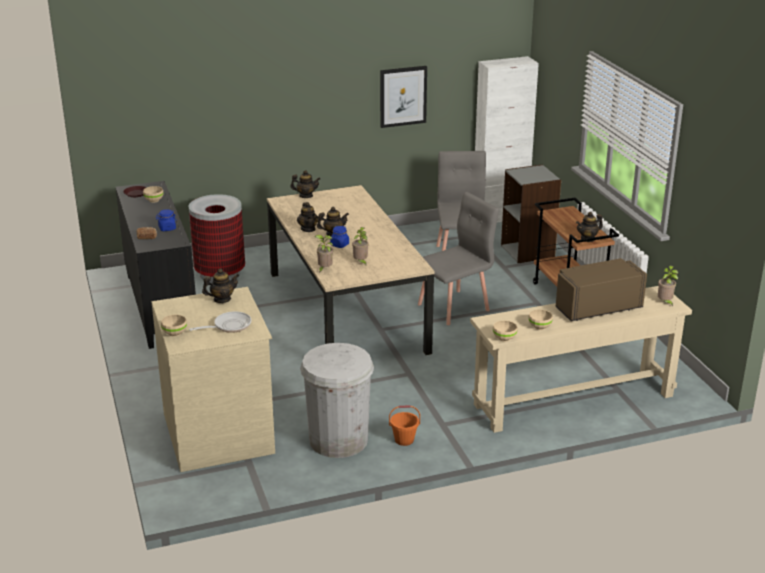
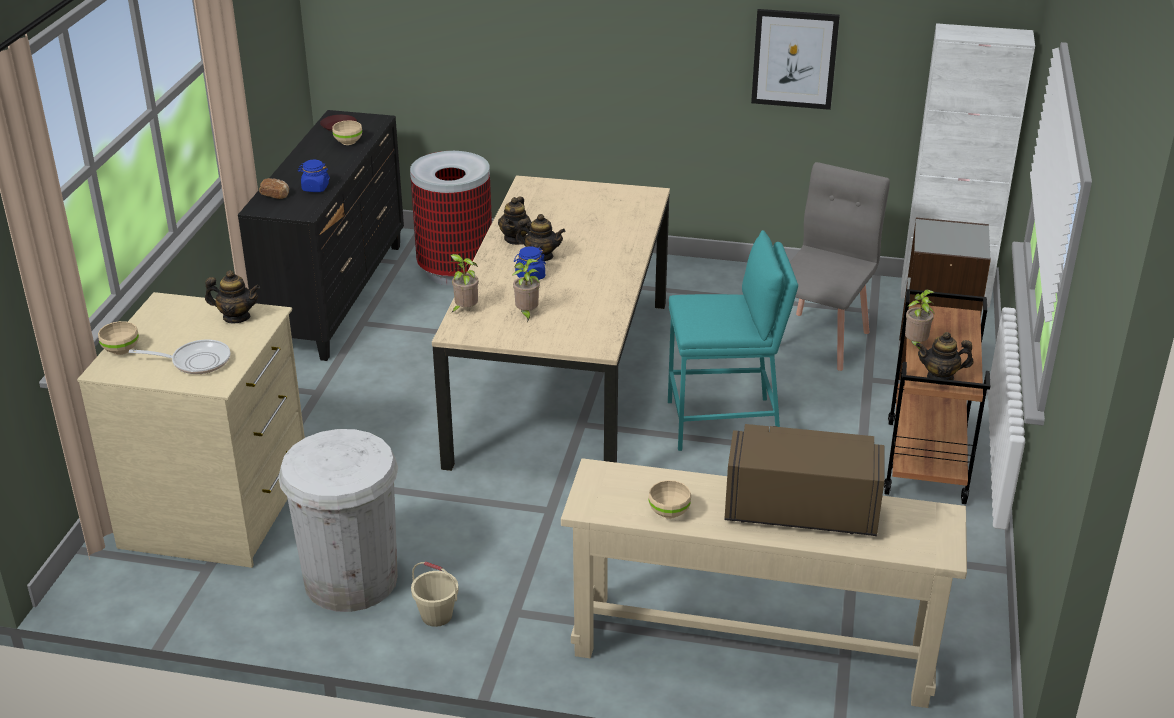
camera: 30 degrees right, 5 degrees up
teapot [290,170,320,198] -> none
orange bucket [389,405,420,446] -> beige bucket [411,561,459,627]
grey chair [418,192,499,325] -> turquoise stool [668,230,798,451]
beige bowl [493,320,517,342] -> none
potted plant [658,266,678,306] -> potted plant moved to [905,290,935,350]

